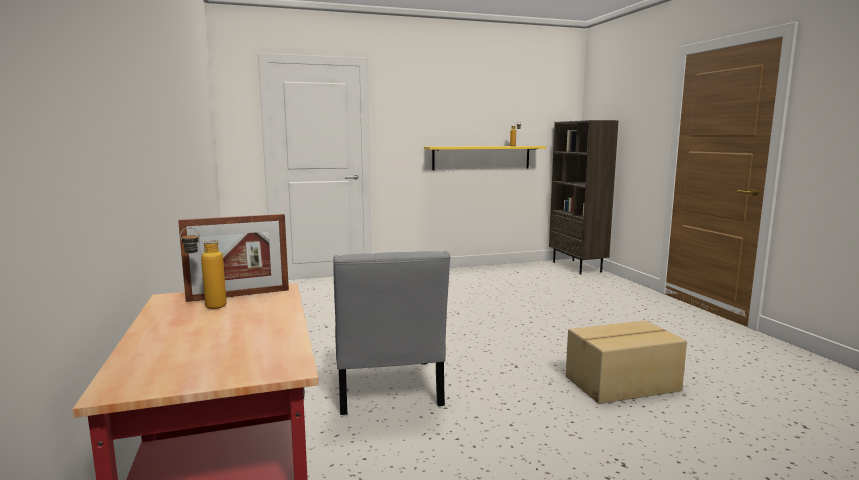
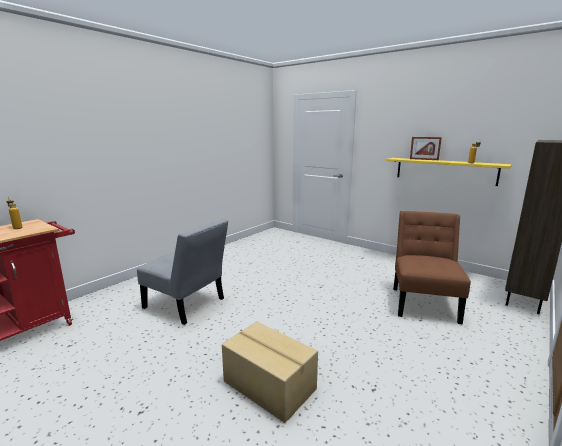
camera: 55 degrees right, 5 degrees up
picture frame [178,214,289,302] -> picture frame moved to [410,137,442,160]
grey chair [333,251,451,415] -> grey chair turned 105 degrees counterclockwise [137,219,228,325]
none -> brown chair [393,211,471,325]

